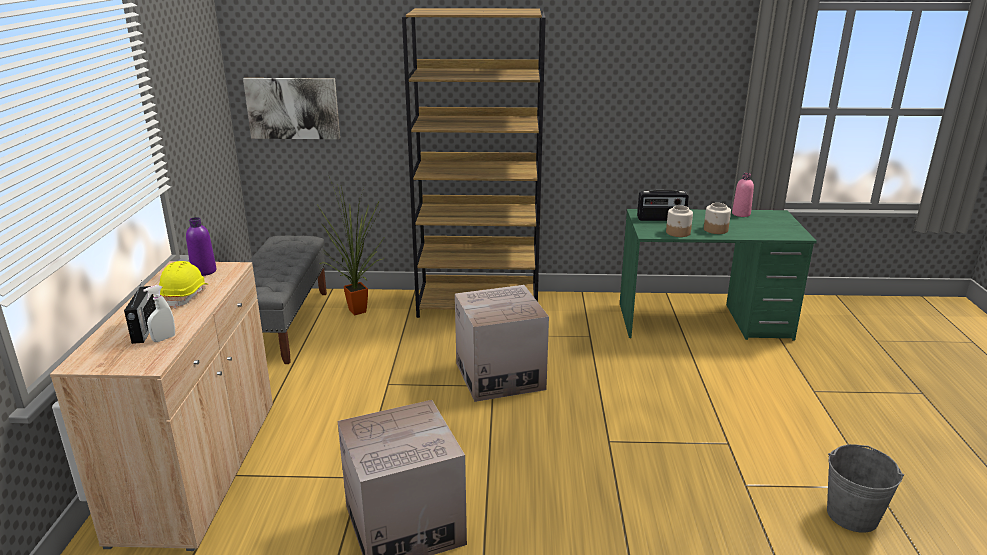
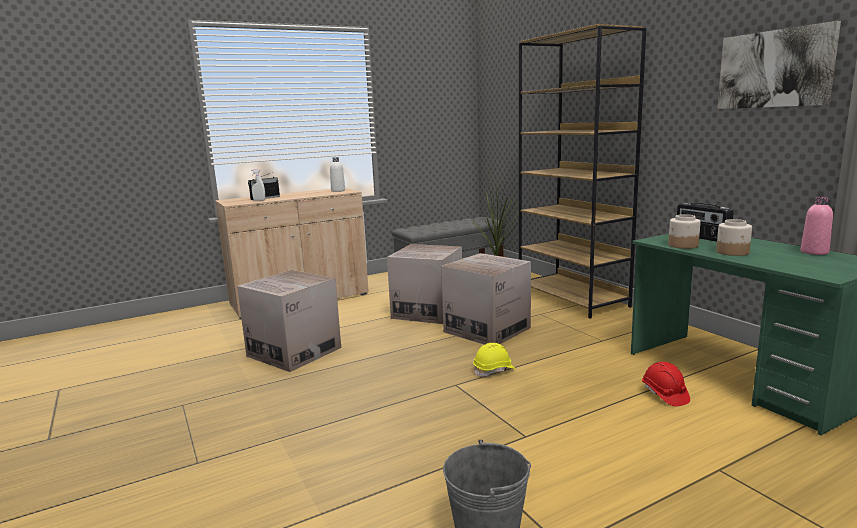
camera: 60 degrees right, 10 degrees down
yellow hard hat [159,261,208,309] -> yellow hard hat moved to [473,343,516,377]
purple bottle [186,217,217,276] -> white bottle [330,157,345,192]
picture [243,78,340,139] -> picture moved to [717,21,841,109]
none -> cardboard box [387,244,462,324]
none -> red hard hat [642,362,690,406]

